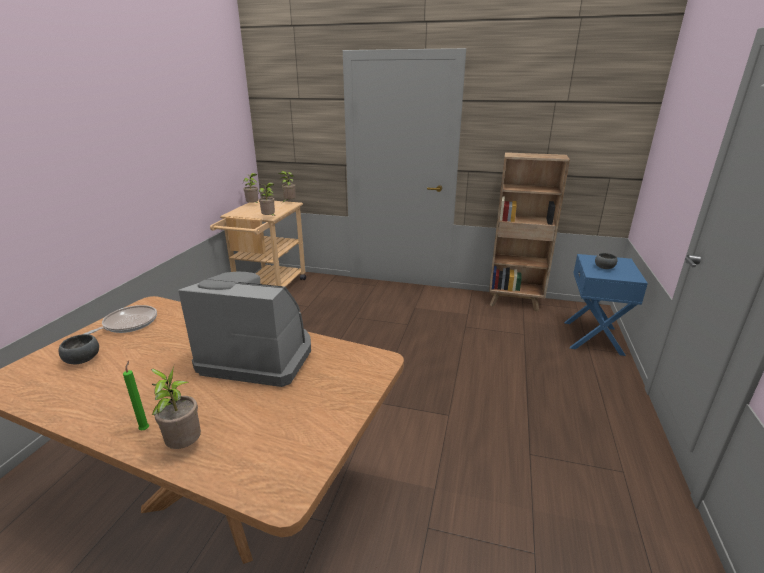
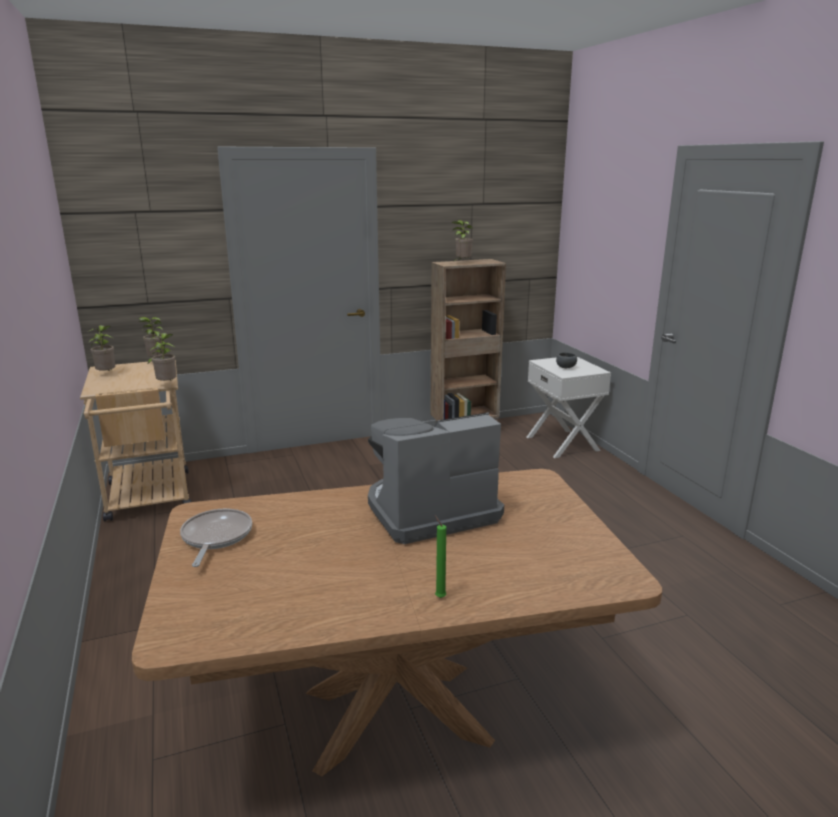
camera: 35 degrees left, 5 degrees down
grey bowl [58,334,99,364] -> none
potted plant [151,367,201,449] -> potted plant moved to [451,220,473,263]
blue nightstand [564,254,648,356] -> white nightstand [527,357,611,458]

